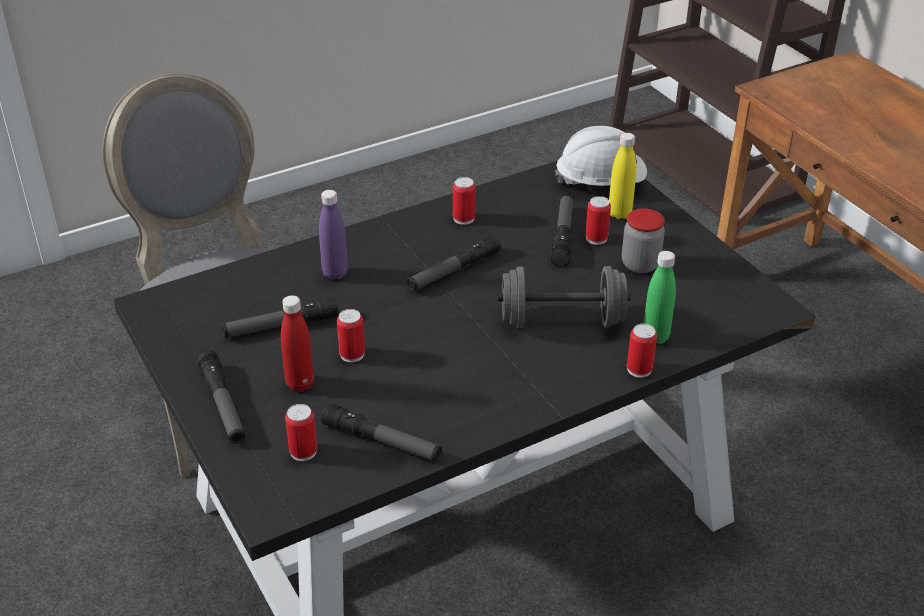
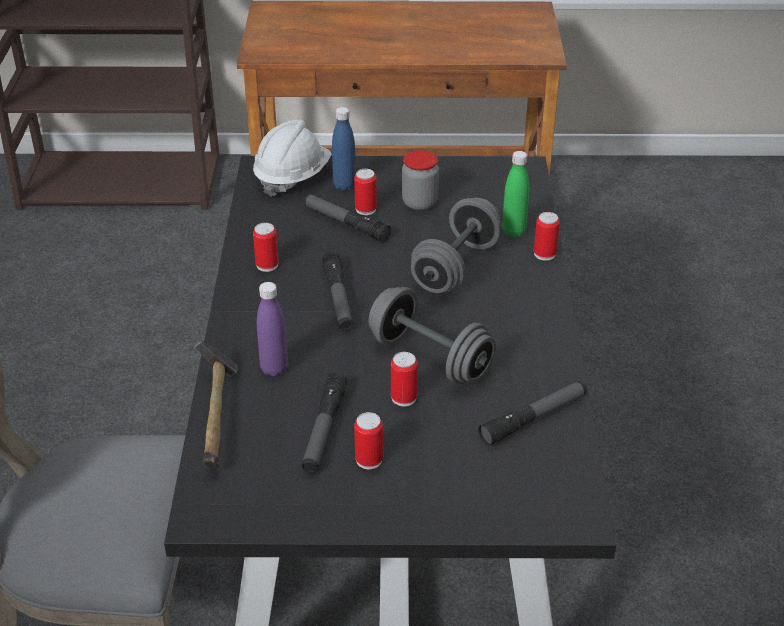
camera: 60 degrees left, 0 degrees up
flashlight [197,351,245,443] -> none
red bottle [281,295,314,392] -> none
can [285,404,317,461] -> can moved to [354,412,383,469]
yellow bottle [609,133,636,219] -> blue bottle [332,107,356,191]
none -> hammer [194,341,237,469]
none -> grey dumbbell [368,287,496,383]

